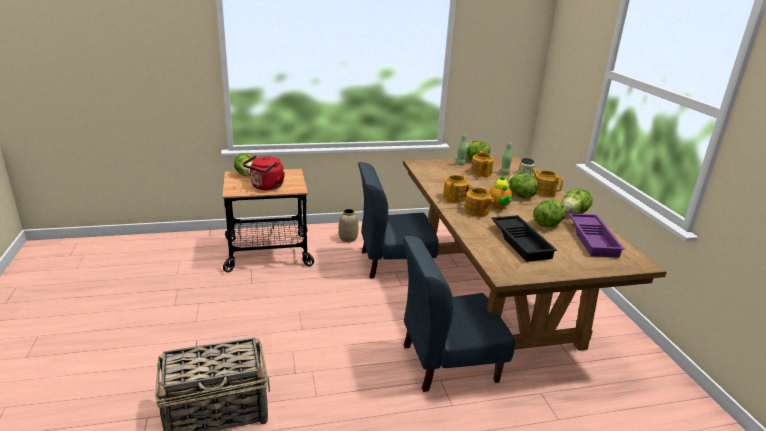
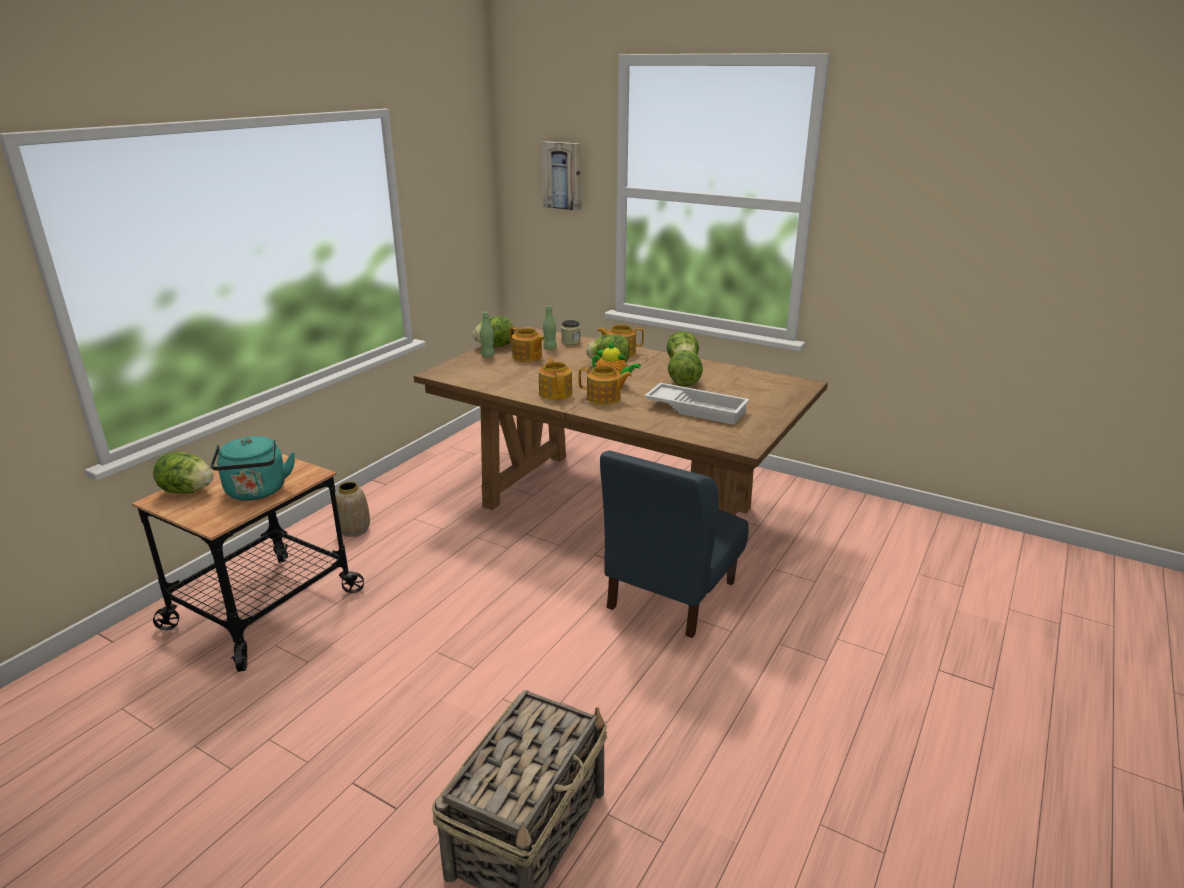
camera: 45 degrees left, 0 degrees up
red kettle [243,155,285,190] -> turquoise kettle [211,436,295,501]
blue chair [358,162,439,278] -> none
black tray [491,215,557,262] -> white tray [645,383,749,425]
purple tray [568,213,625,257] -> none
none -> picture [542,141,581,211]

